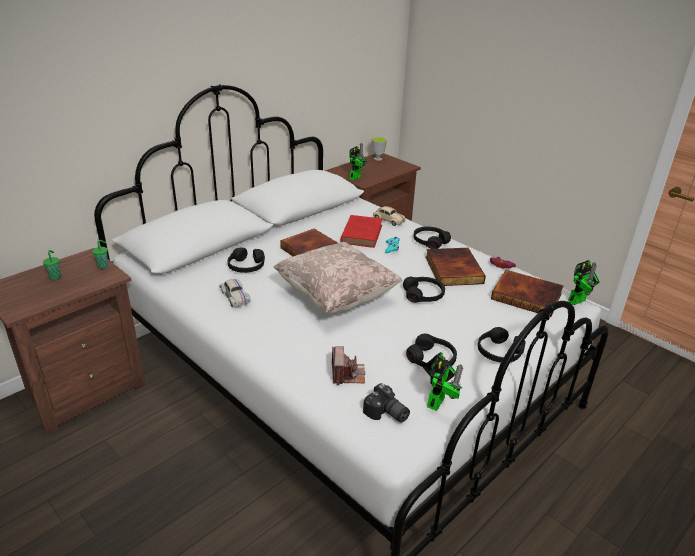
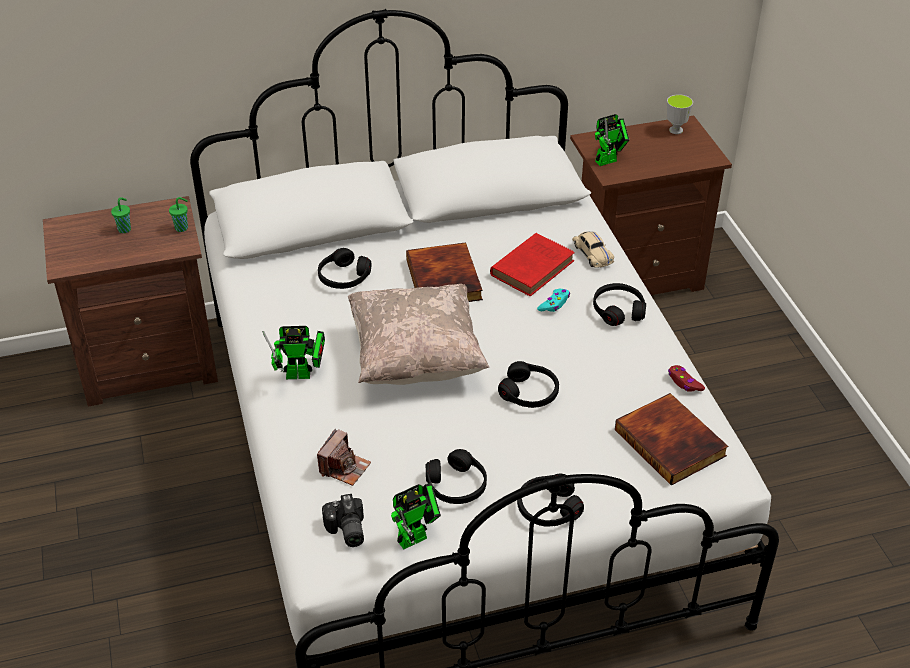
camera: 30 degrees right, 10 degrees up
white toy car [219,279,251,307] -> none
book [425,248,486,286] -> none
toy robot [568,260,600,305] -> toy robot moved to [262,326,325,379]

